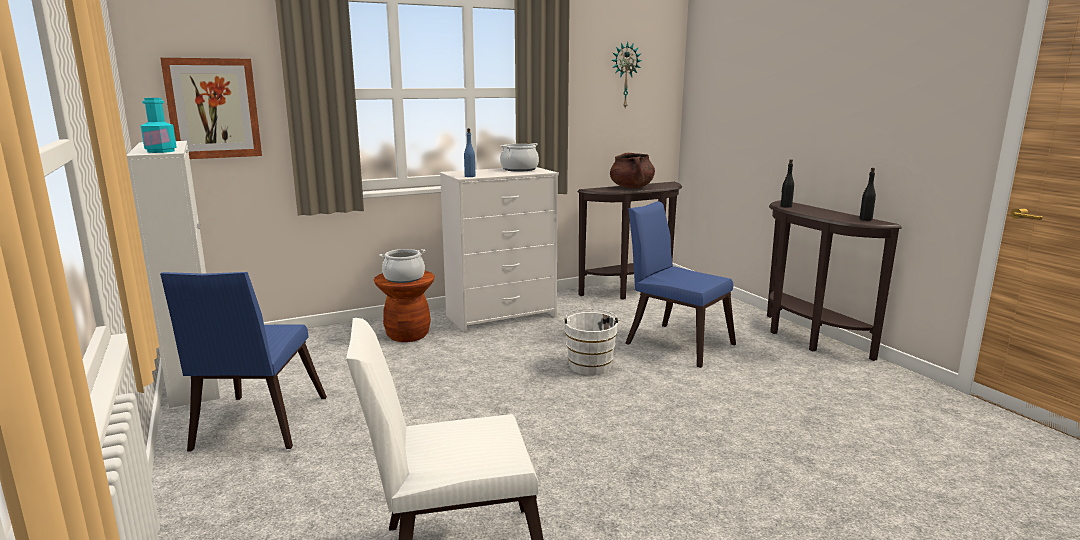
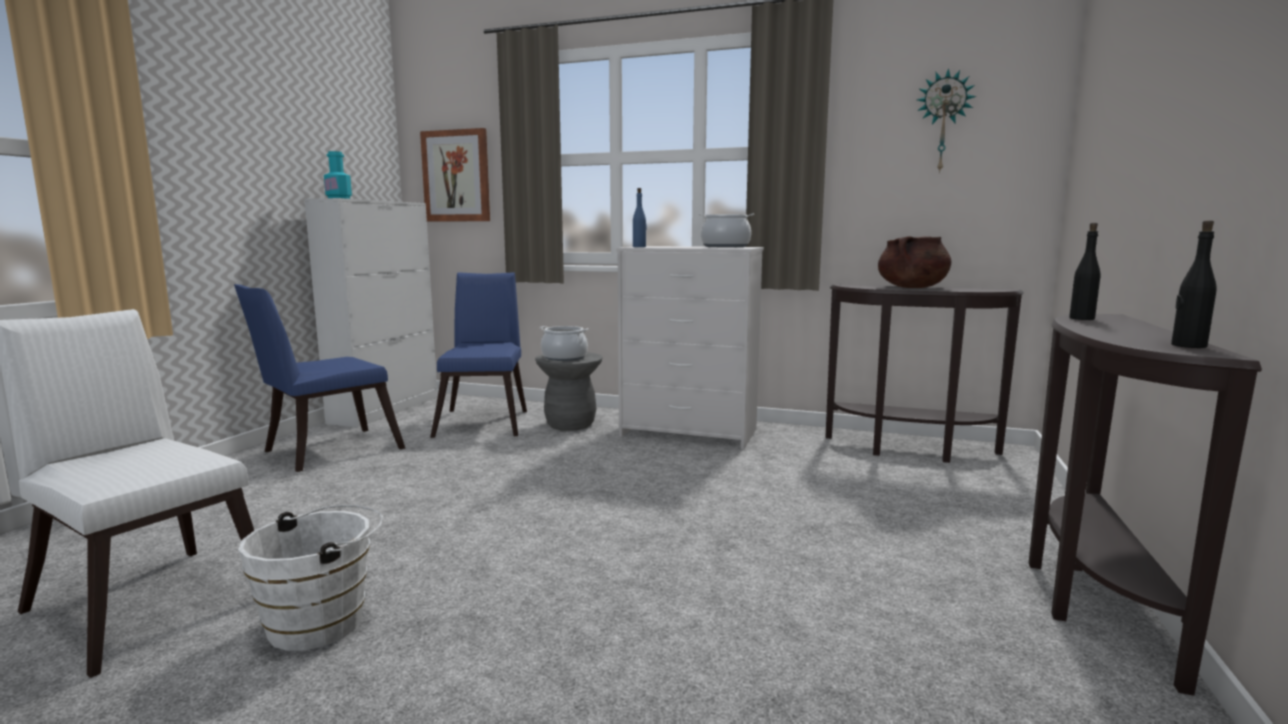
camera: 45 degrees right, 5 degrees down
brown stool [374,271,435,342] -> grey stool [535,352,603,431]
white bucket [562,309,621,375] -> white bucket moved to [238,505,383,651]
blue chair [625,201,736,368] -> blue chair moved to [430,272,527,438]

